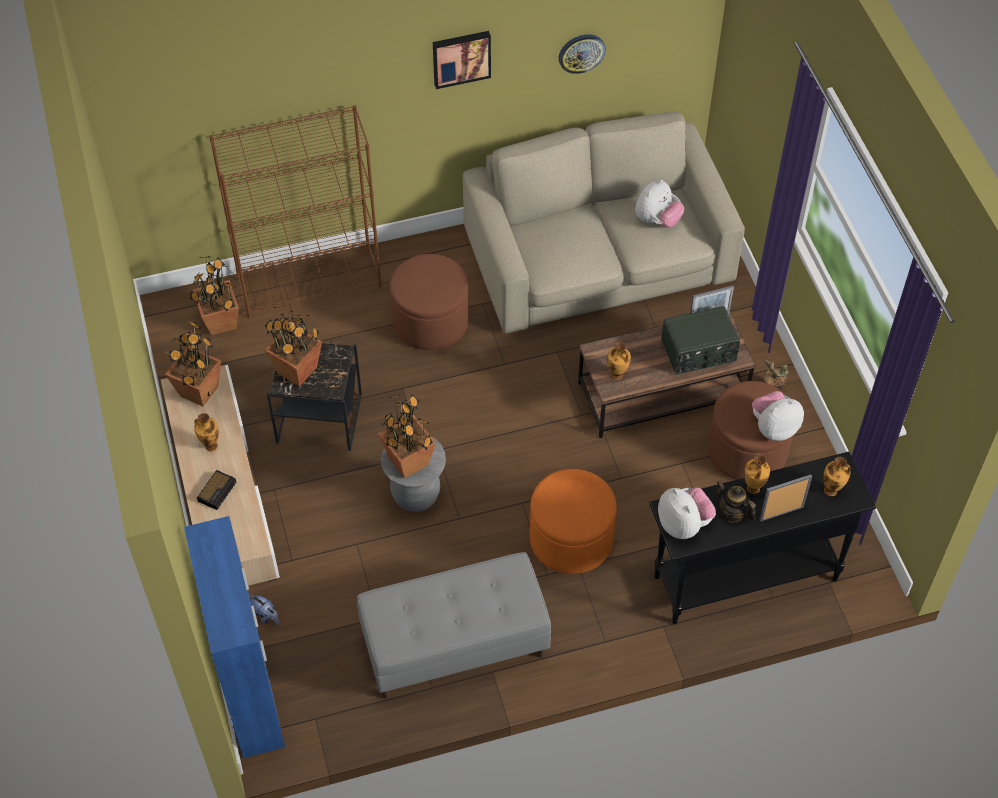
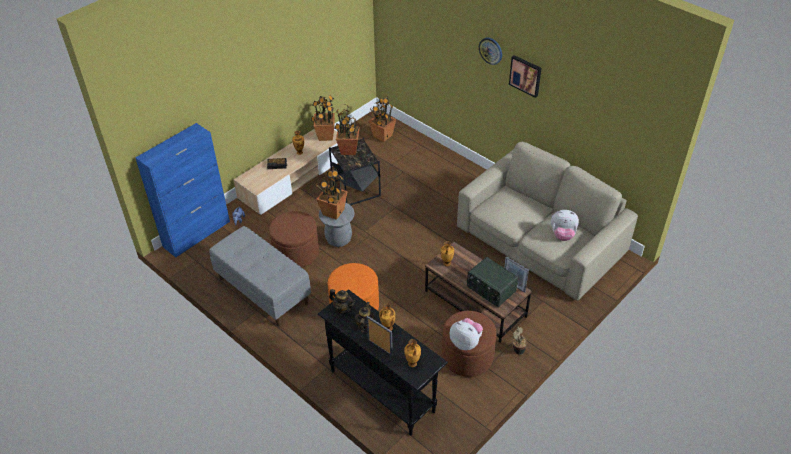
camera: 60 degrees right, 10 degrees down
brown bookcase [209,105,382,318] -> none
brown ottoman [390,254,469,350] -> brown ottoman moved to [269,211,319,268]
wall clock [559,34,606,74] -> wall clock moved to [479,38,502,65]
plush toy [658,487,716,539] -> teapot [329,289,355,314]

